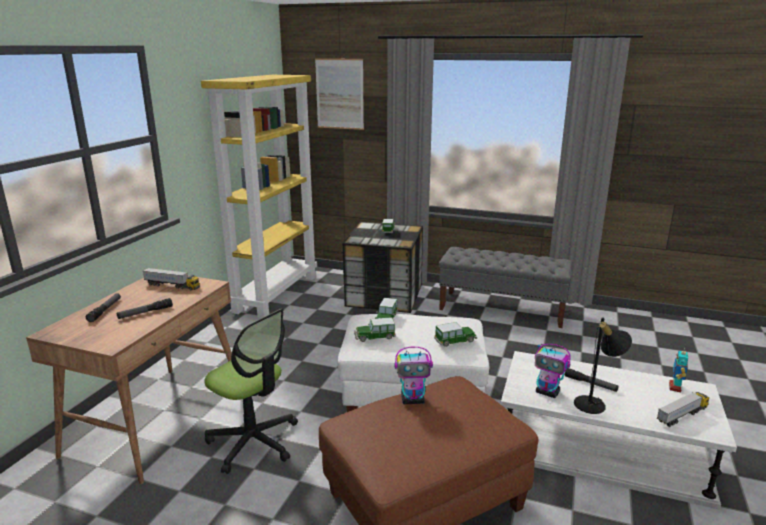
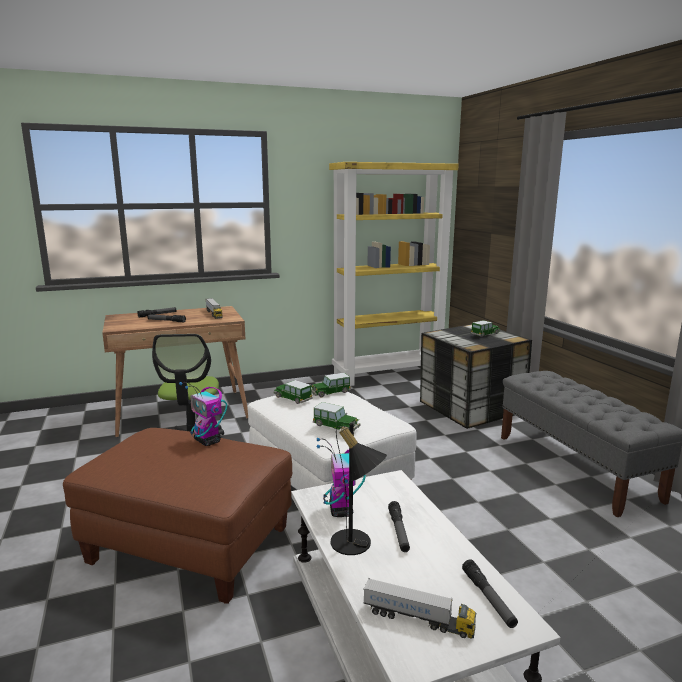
camera: 50 degrees right, 5 degrees down
picture [315,58,364,130] -> none
toy robot [669,347,688,392] -> flashlight [462,559,518,628]

